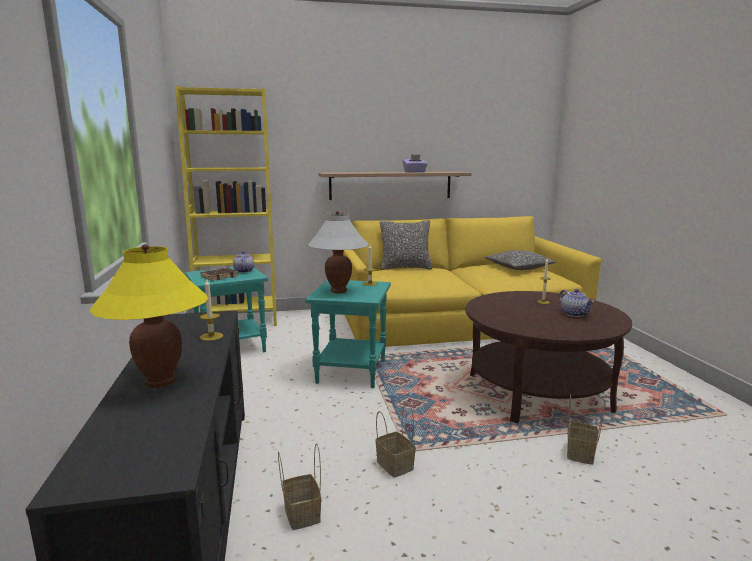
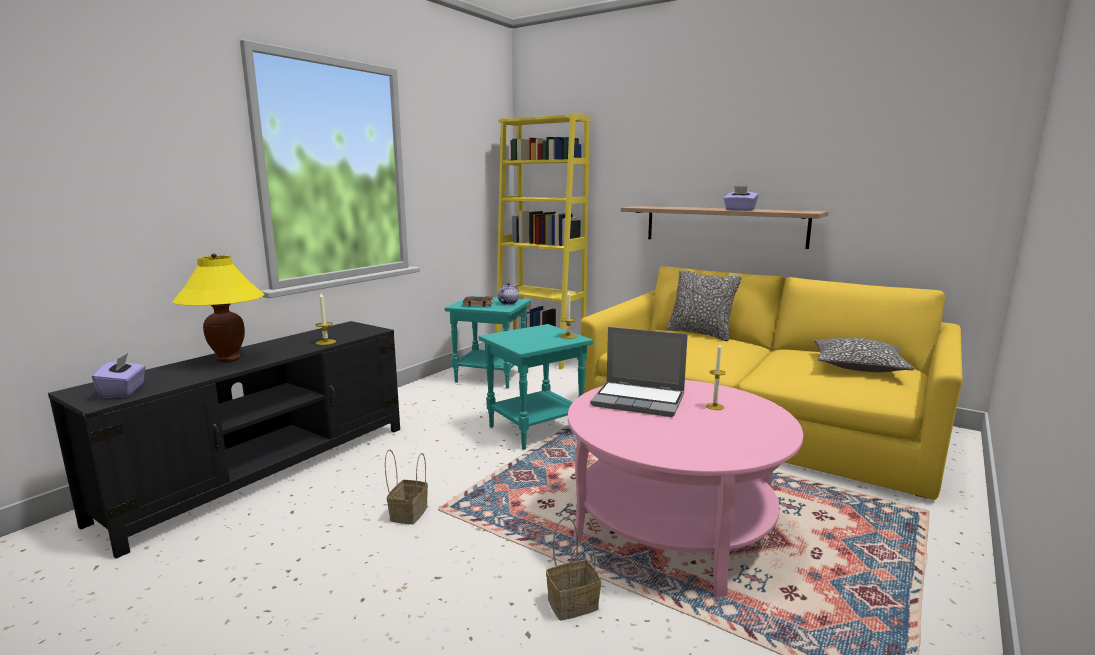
camera: 45 degrees right, 0 degrees up
basket [278,443,321,530] -> none
white table lamp [308,211,368,293] -> none
brown coffee table [465,291,632,423] -> pink coffee table [568,380,803,598]
teapot [559,289,594,317] -> none
none -> purple tissue box [92,353,146,399]
none -> laptop [590,327,688,417]

